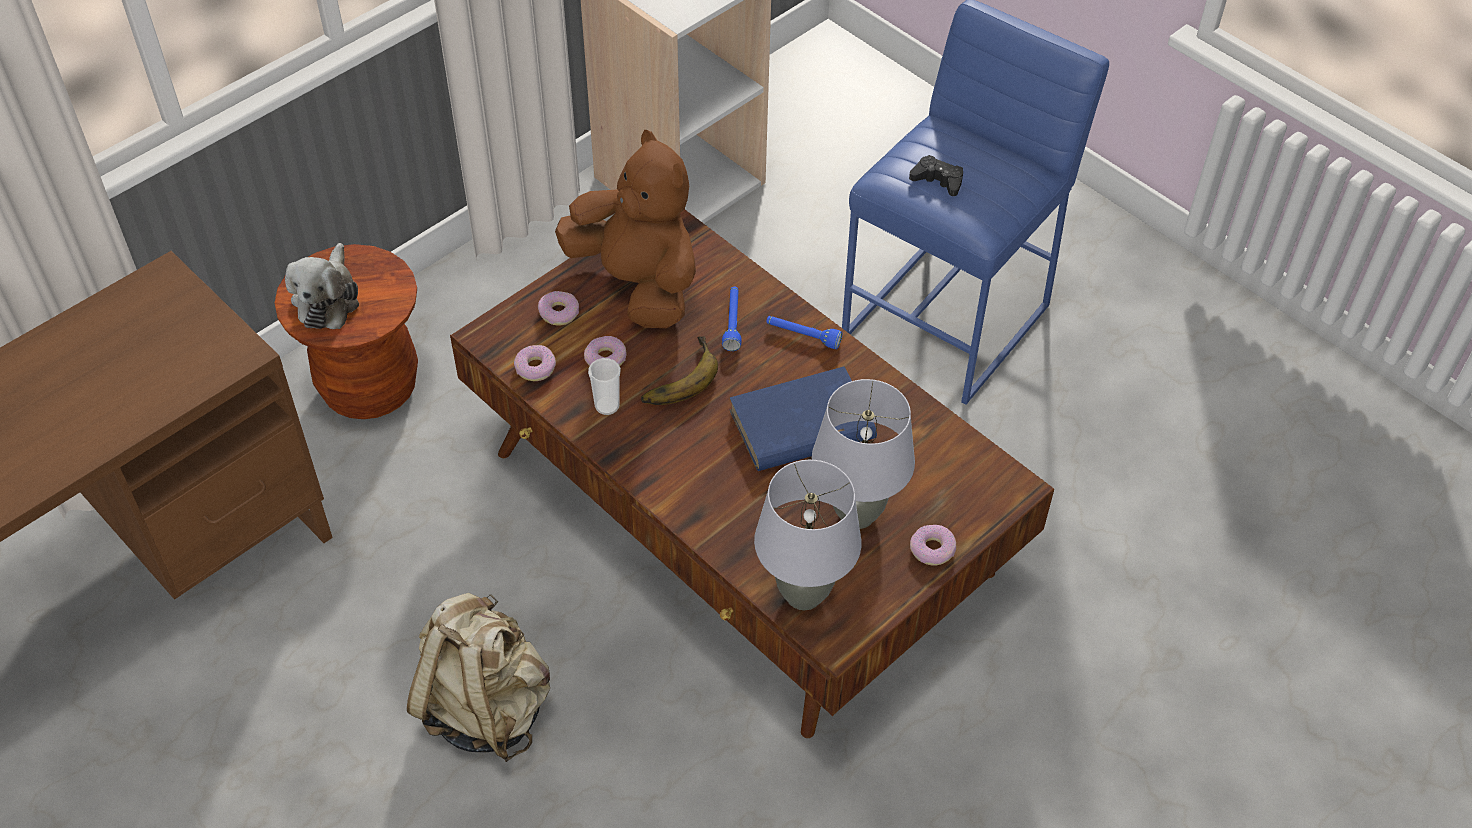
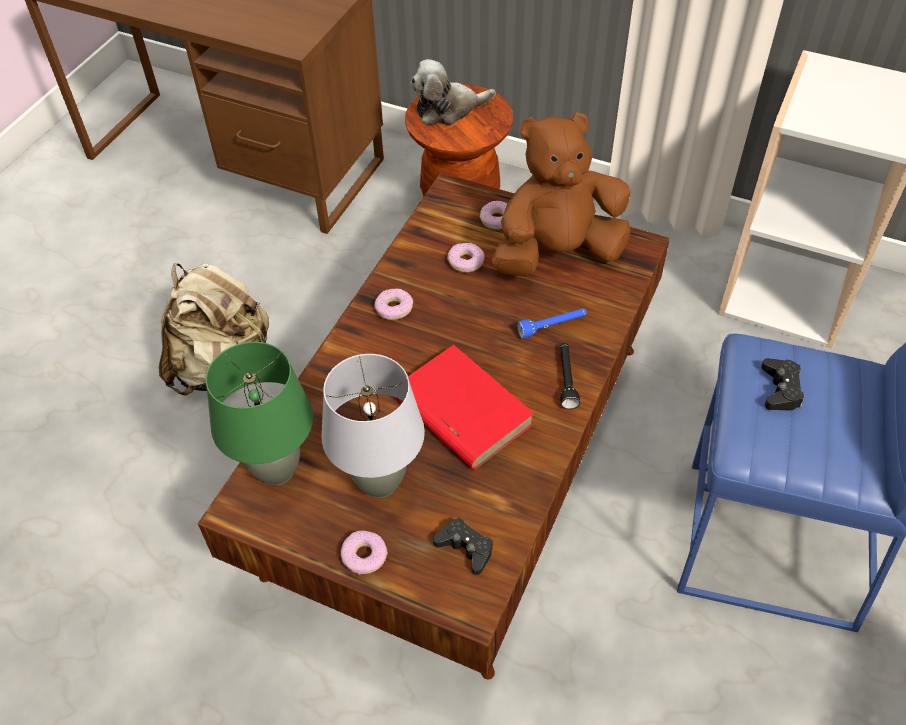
camera: 70 degrees right, 0 degrees up
donut [514,345,556,381] -> donut moved to [375,289,413,320]
brown plush toy [555,130,696,328] -> brown plush toy turned 135 degrees counterclockwise [492,112,631,277]
cup [588,358,621,415] -> none
banana [641,336,718,405] -> none
blue book [729,366,877,471] -> red book [395,345,535,470]
grey table lamp [754,460,861,610] -> green table lamp [206,342,313,486]
blue flashlight [766,316,842,349] -> black flashlight [560,343,580,409]
none -> black game controller [433,518,493,575]

